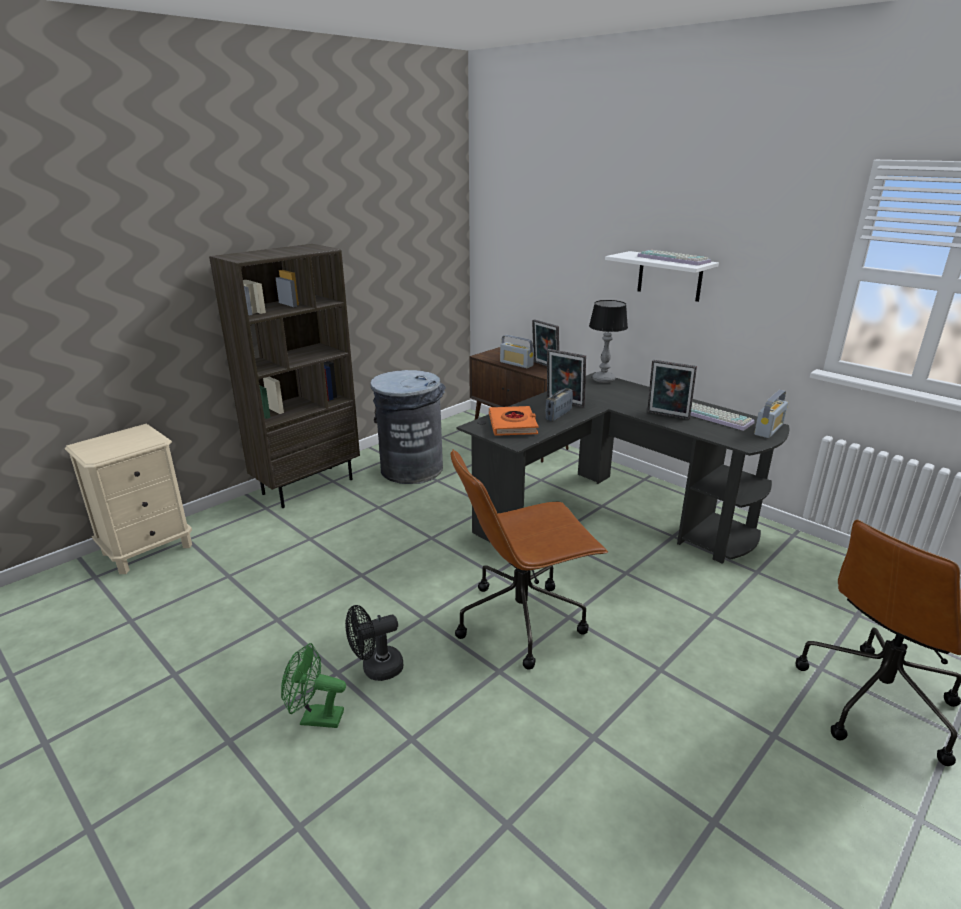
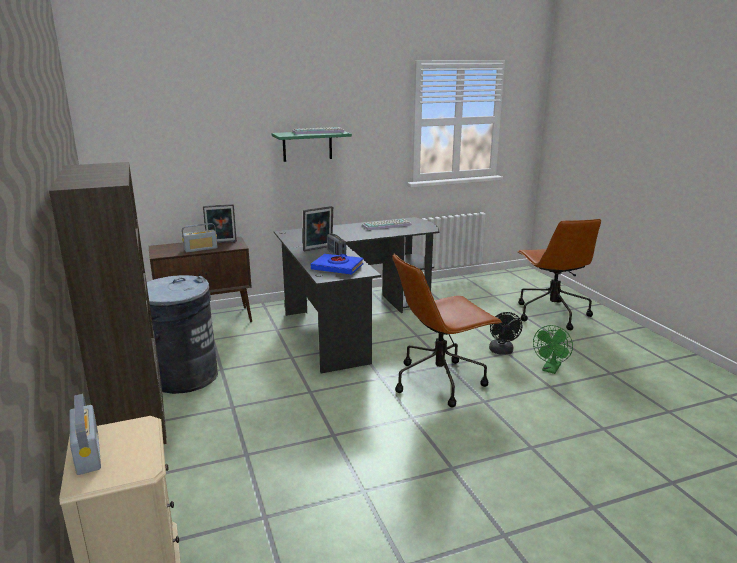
camera: 65 degrees left, 5 degrees down
green fan [281,643,346,728] -> green fan moved to [533,325,573,374]
black fan [345,605,403,681] -> black fan moved to [489,312,522,355]
brown office chair [451,449,608,670] -> brown office chair turned 60 degrees clockwise [392,254,502,408]
orange book [489,406,538,436] -> blue book [311,254,364,275]
table lamp [589,300,628,383] -> none
white shelf [605,251,719,302] -> green shelf [271,132,352,162]
picture frame [647,360,697,420] -> none
radio [754,390,788,438] -> radio moved to [70,394,101,475]

